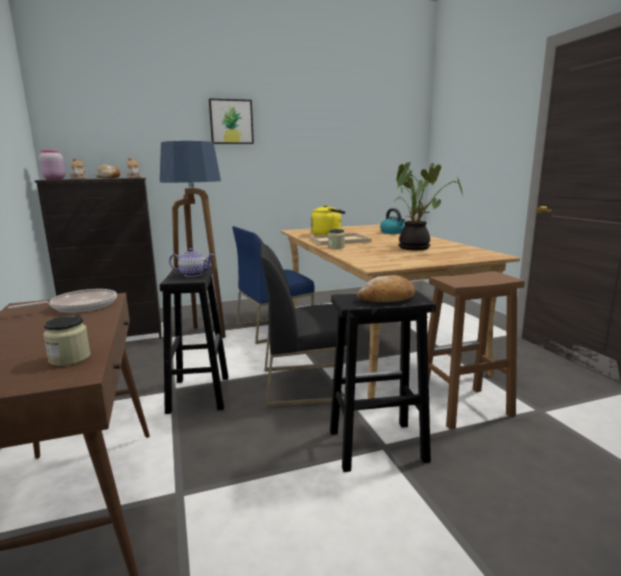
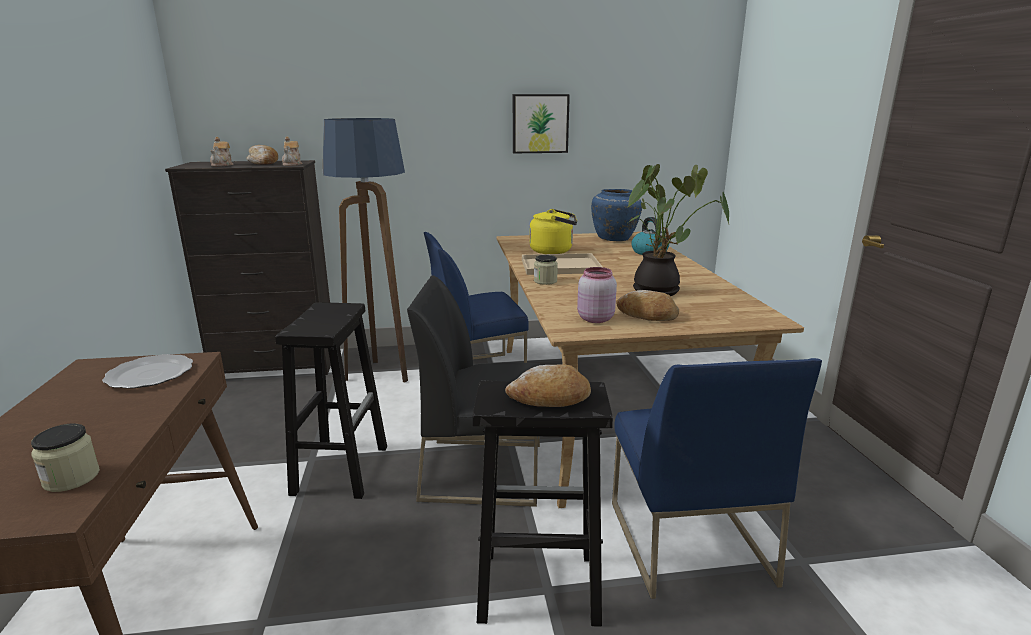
camera: 10 degrees right, 5 degrees up
frying pan [8,289,117,313] -> plate [102,354,193,389]
pink jar [39,150,65,180] -> pink jar moved to [577,267,617,323]
teapot [169,248,214,277] -> none
picture [209,98,254,144] -> picture moved to [513,94,570,153]
brown stool [427,271,525,430] -> blue chair [612,358,822,599]
none -> blue vase [591,189,642,241]
none -> bread [616,290,679,321]

